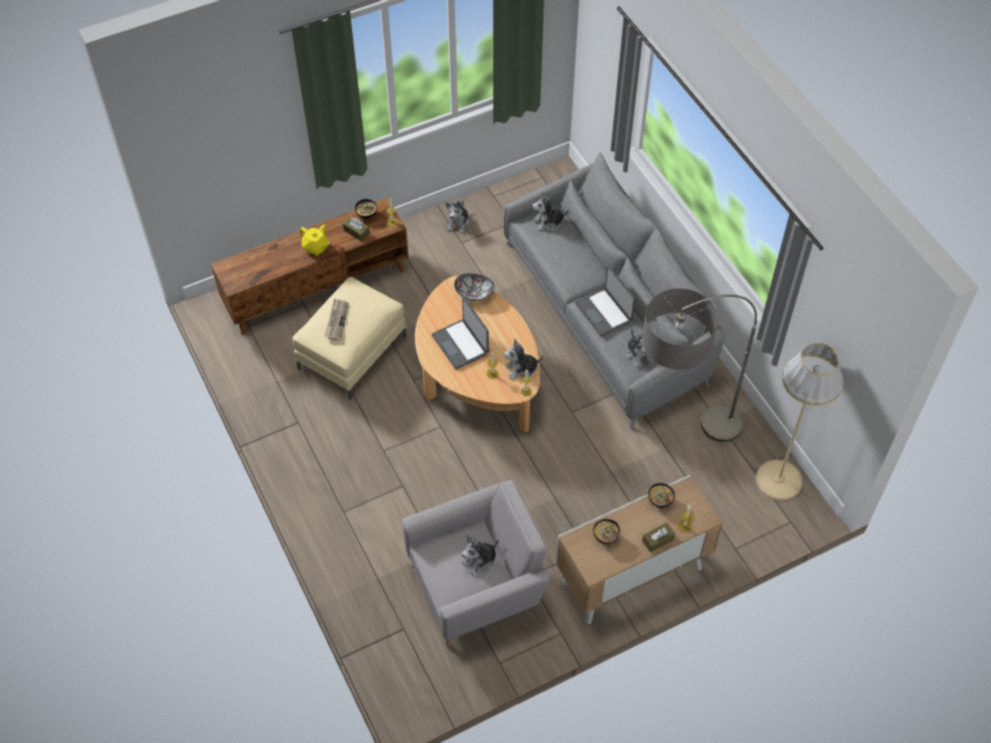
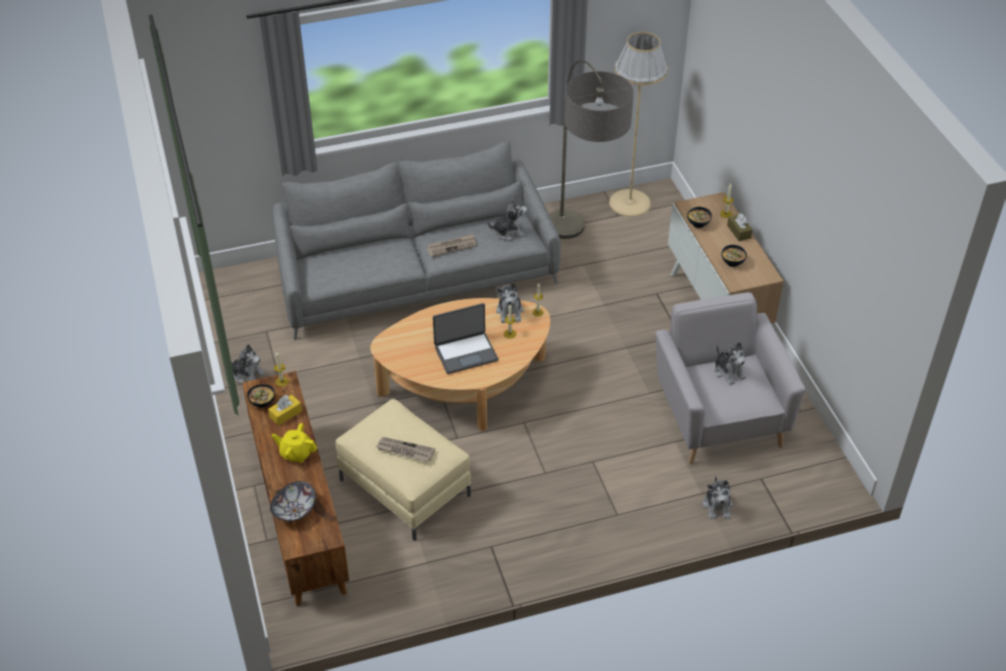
camera: 80 degrees left, 10 degrees down
yellow teapot [300,225,330,256] -> yellow teapot turned 120 degrees counterclockwise [272,423,317,463]
brown tissue box [343,216,370,242] -> yellow tissue box [268,395,302,426]
bowl [454,273,494,301] -> bowl moved to [270,481,316,522]
plush toy [532,192,569,232] -> plush toy moved to [703,477,732,519]
laptop [575,265,636,337] -> newspaper [427,234,476,257]

